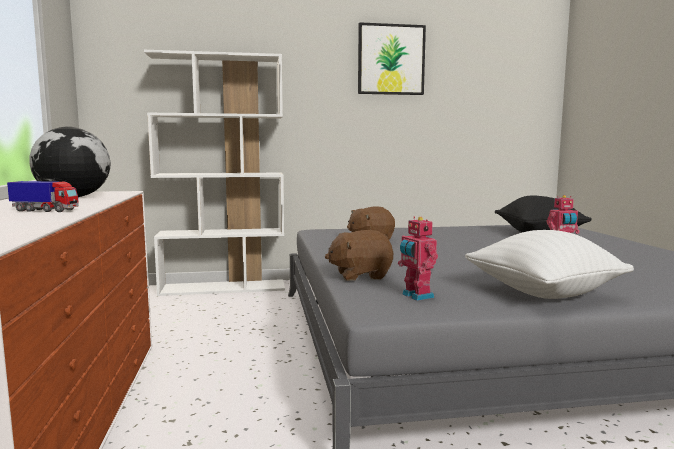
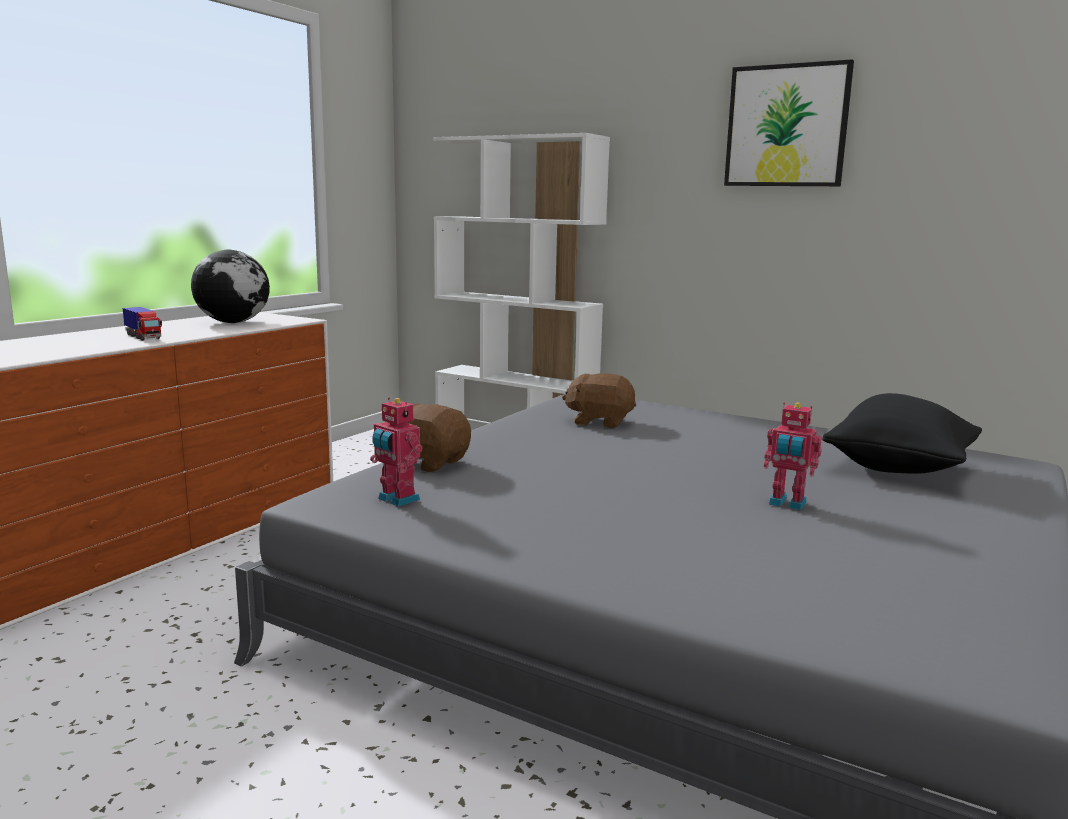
camera: 40 degrees right, 5 degrees up
toy robot [398,217,438,301] -> toy robot turned 60 degrees counterclockwise [370,397,422,507]
white pillow [465,230,634,299] -> none

